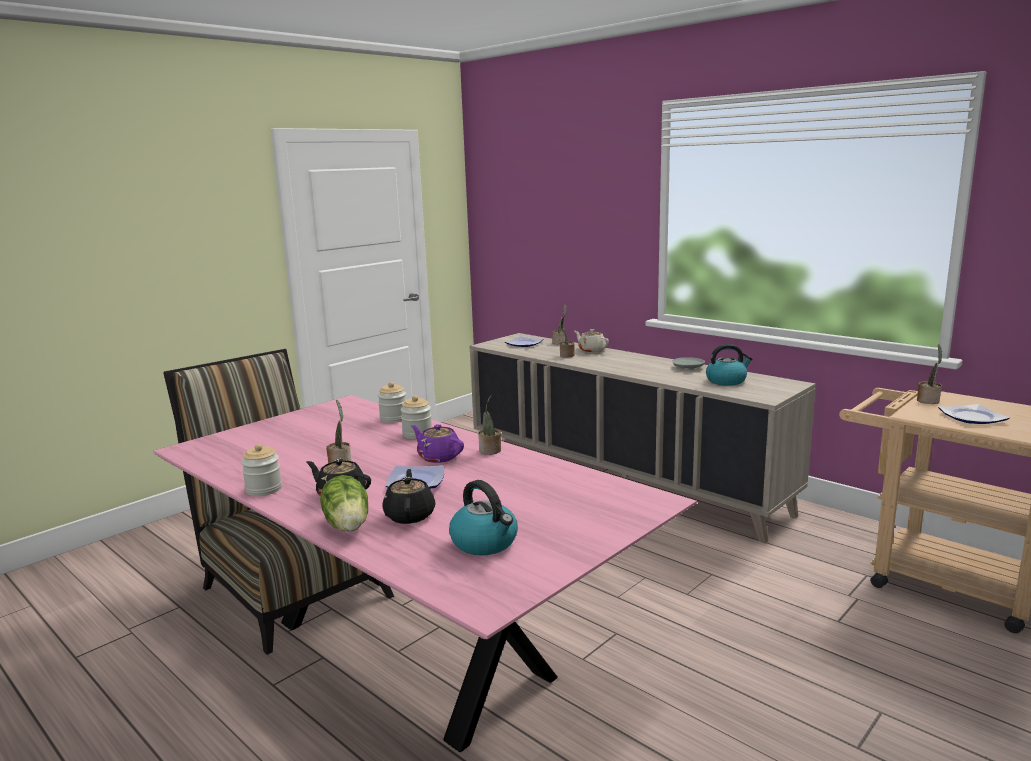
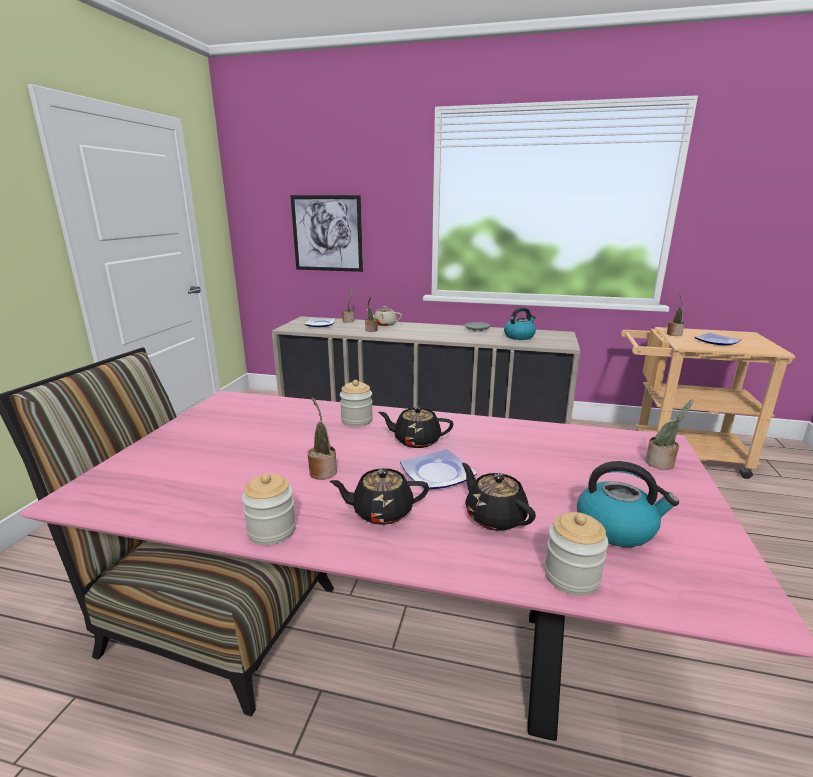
camera: 30 degrees left, 5 degrees up
lettuce [320,475,368,532] -> none
jar [378,382,406,423] -> jar moved to [545,512,608,596]
purple teapot [411,424,464,463] -> black teapot [378,406,453,448]
potted plant [478,395,501,455] -> potted plant moved to [646,400,693,470]
none -> picture [290,195,363,272]

